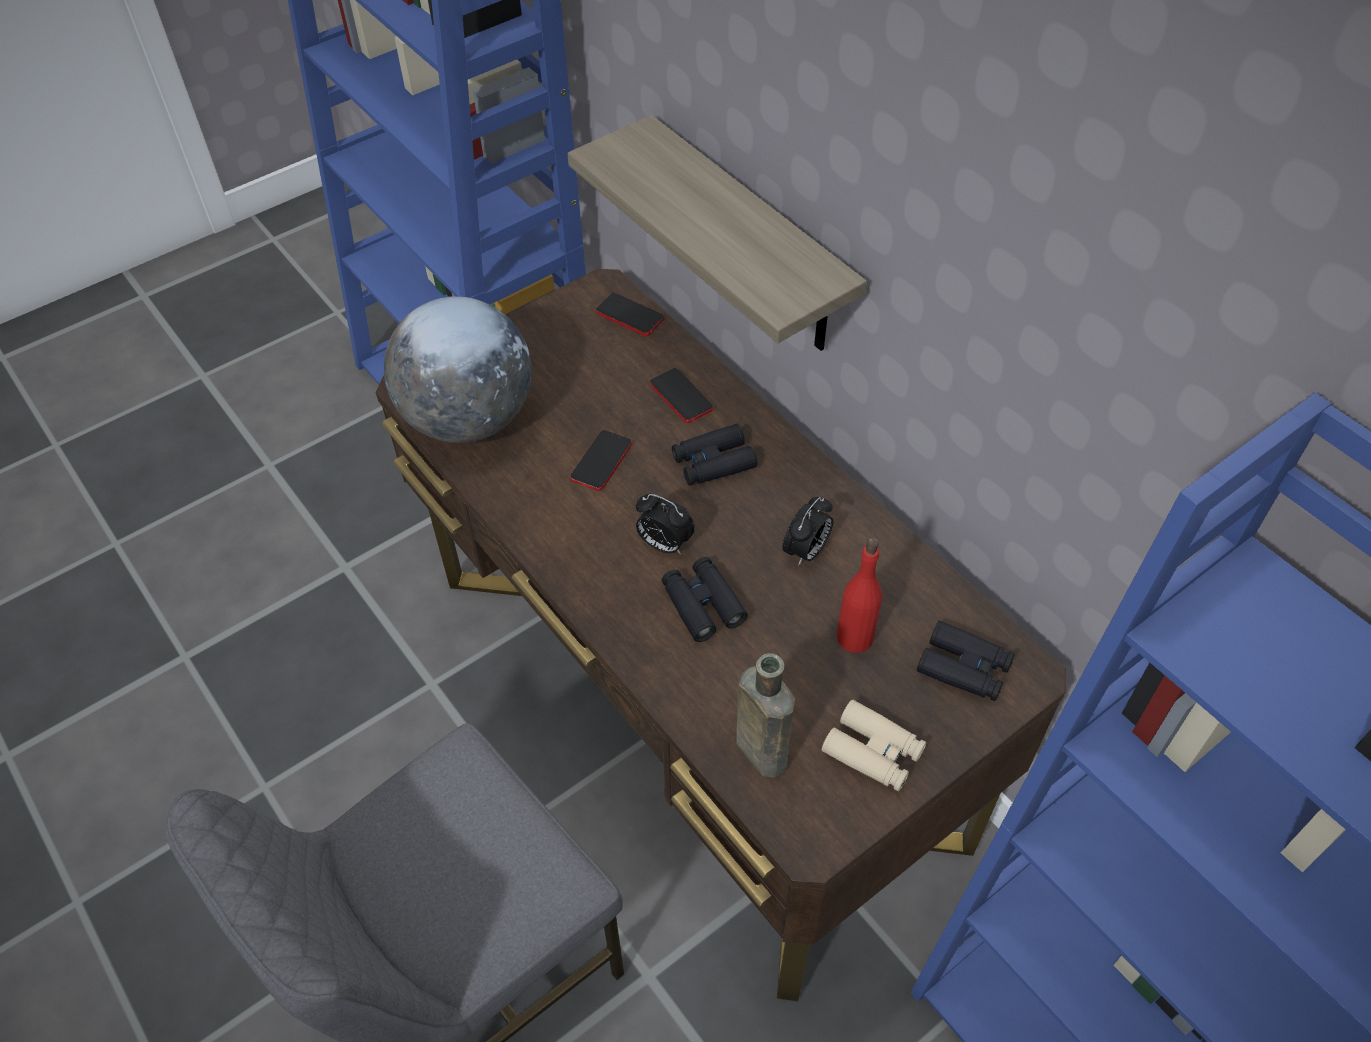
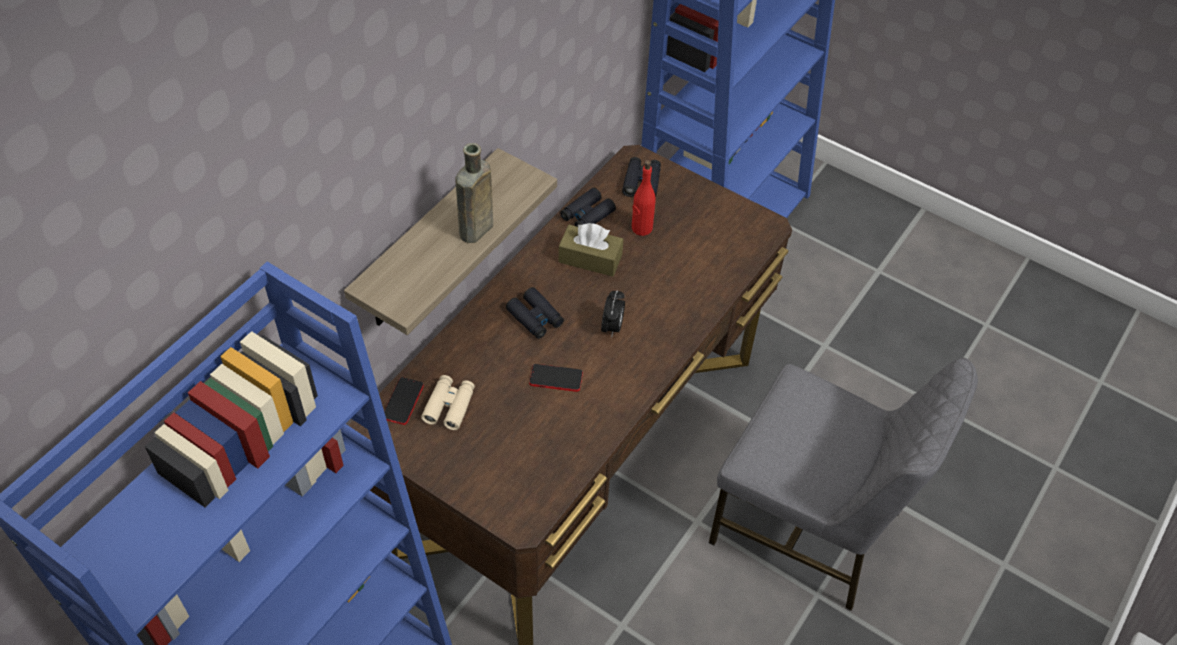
camera: 110 degrees left, 0 degrees up
globe [384,296,532,443] -> none
phone [650,368,713,423] -> none
black binoculars [662,557,748,642] -> black binoculars moved to [560,188,616,227]
brown bottle [736,653,795,778] -> brown bottle moved to [455,143,493,243]
alarm clock [782,497,833,566] -> brown tissue box [559,223,623,277]
beige binoculars [822,699,926,791] -> beige binoculars moved to [421,375,475,430]

